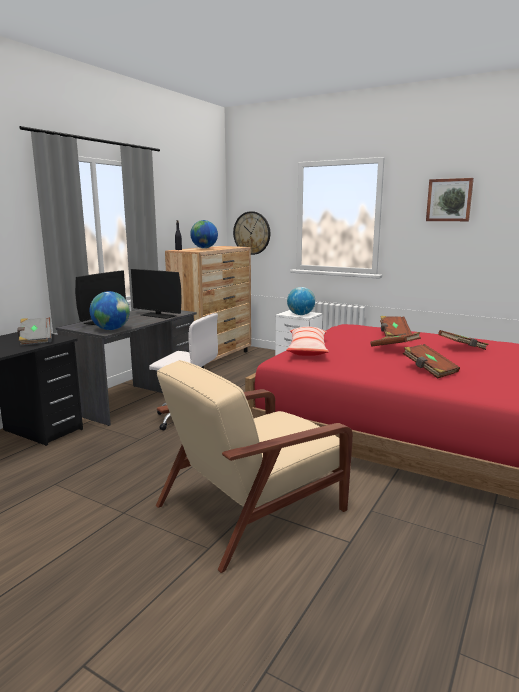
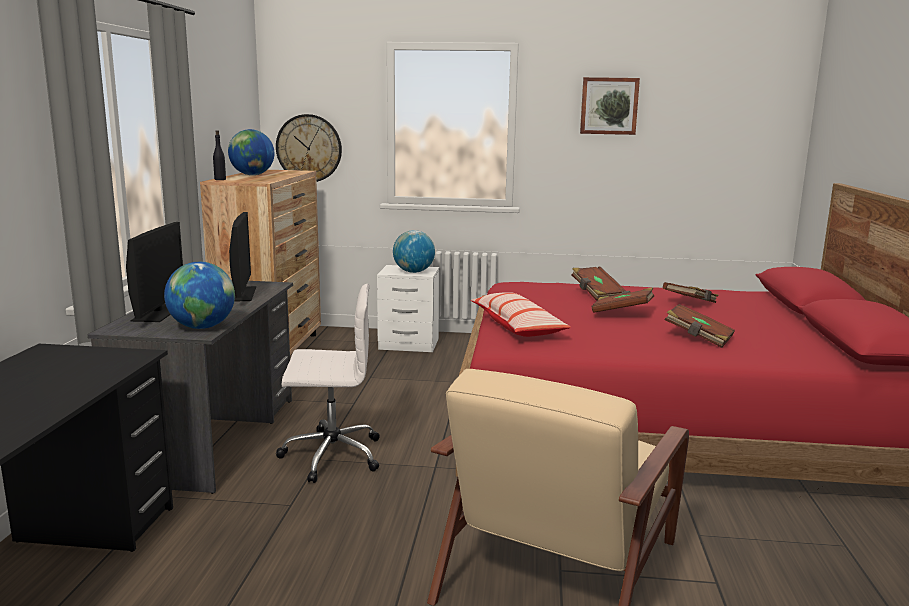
camera: 25 degrees left, 0 degrees up
grey book [17,317,52,346] -> none
monitor [131,269,182,319] -> monitor turned 105 degrees counterclockwise [229,212,256,302]

